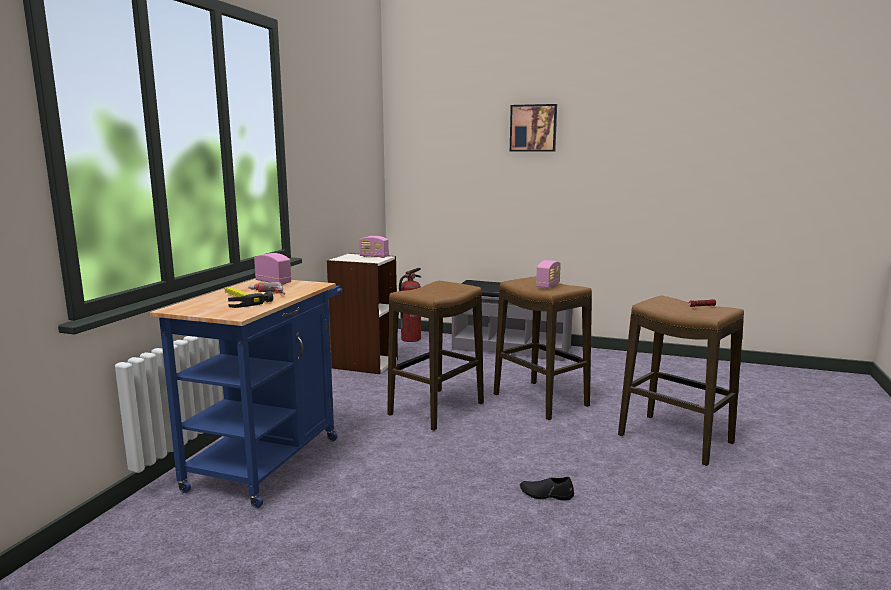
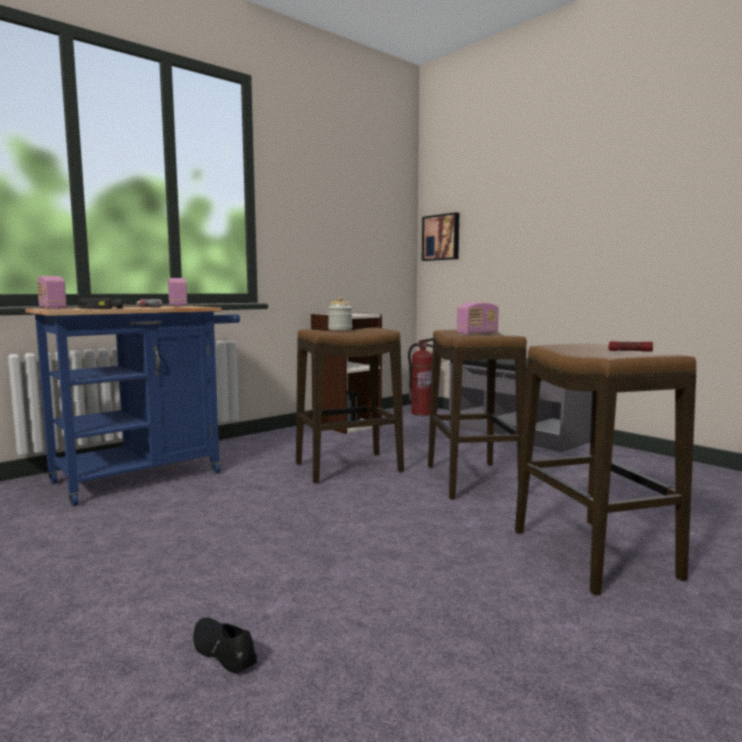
camera: 30 degrees right, 5 degrees down
radio [359,236,389,258] -> radio moved to [37,276,67,309]
picture [510,104,557,152] -> picture moved to [422,212,459,261]
black shoe [520,477,574,500] -> black shoe moved to [193,617,257,674]
none -> jar [328,297,352,331]

